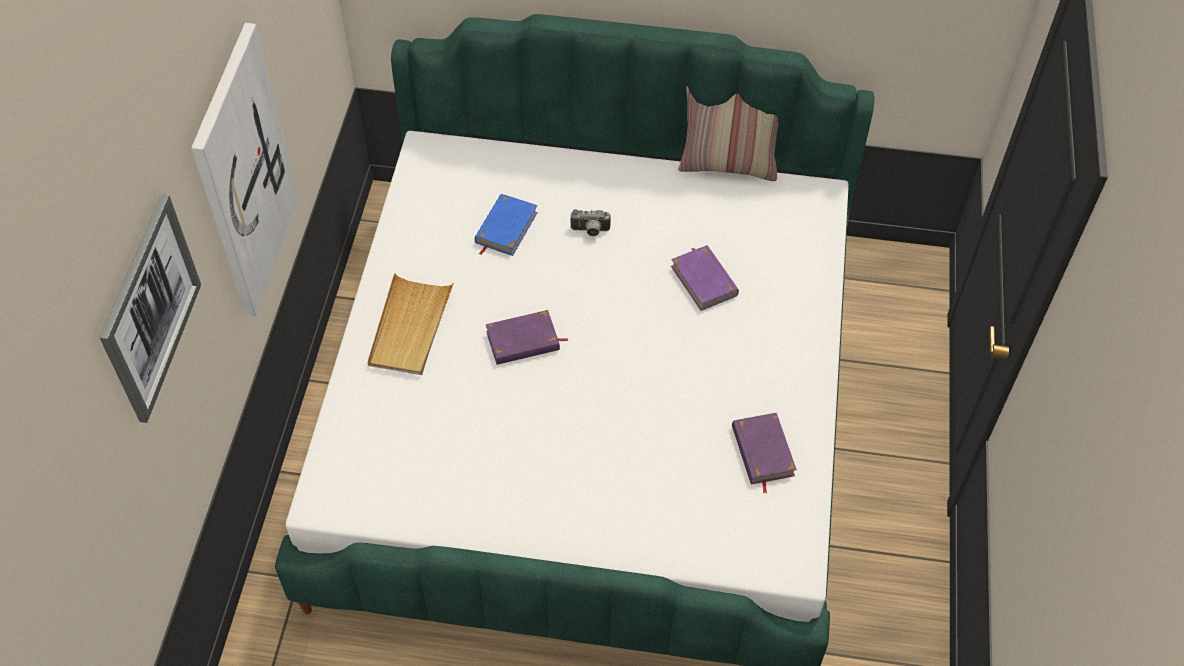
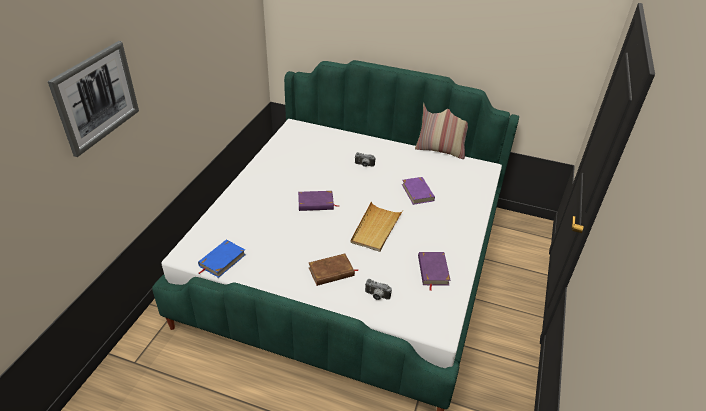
camera: 10 degrees right, 15 degrees down
picture [191,23,298,317] -> none
beige tray [367,273,454,375] -> beige tray moved to [351,202,403,252]
blue book [475,194,538,256] -> blue book moved to [198,239,246,278]
none -> brown book [309,254,359,286]
none -> camera [365,279,392,300]

